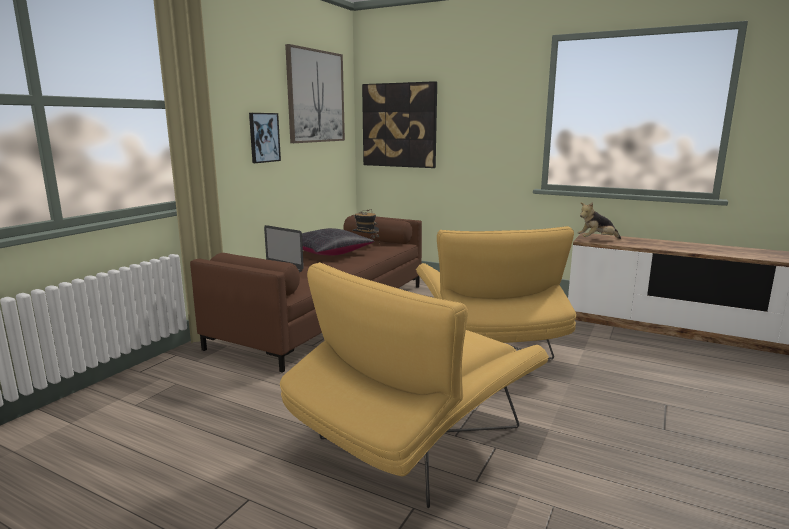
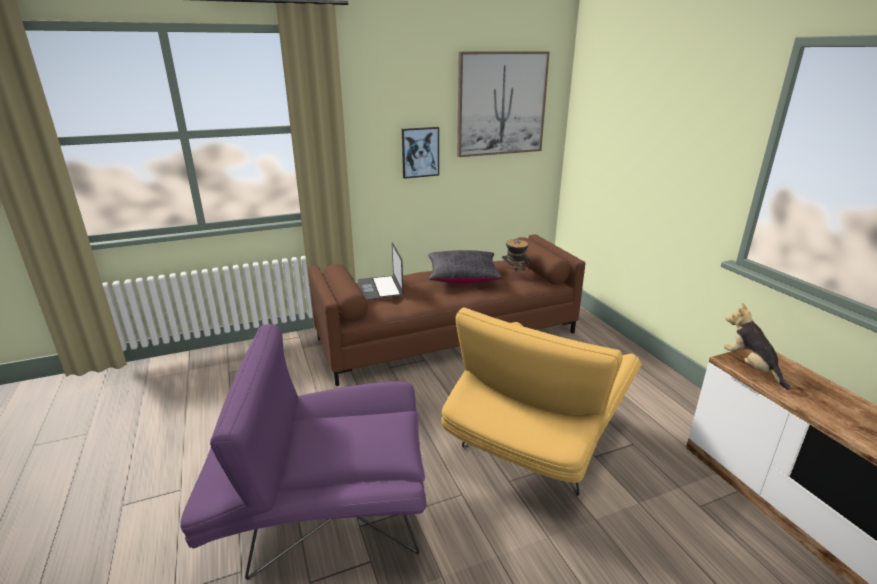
camera: 40 degrees right, 10 degrees up
yellow armchair [280,262,549,508] -> purple armchair [180,324,426,580]
picture [362,81,437,168] -> none
plush toy [578,202,621,239] -> plush toy turned 45 degrees clockwise [724,303,790,390]

